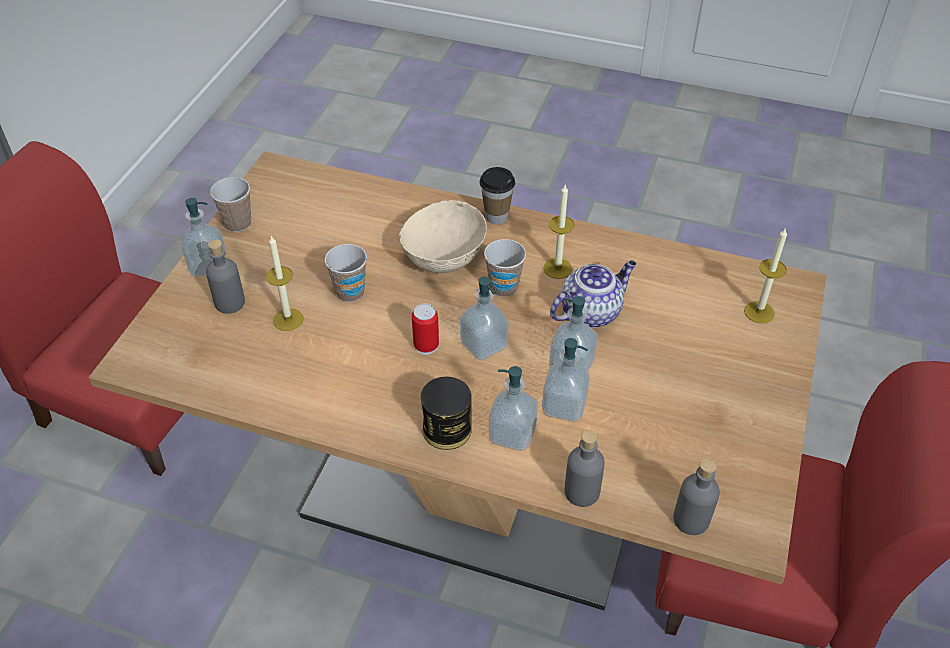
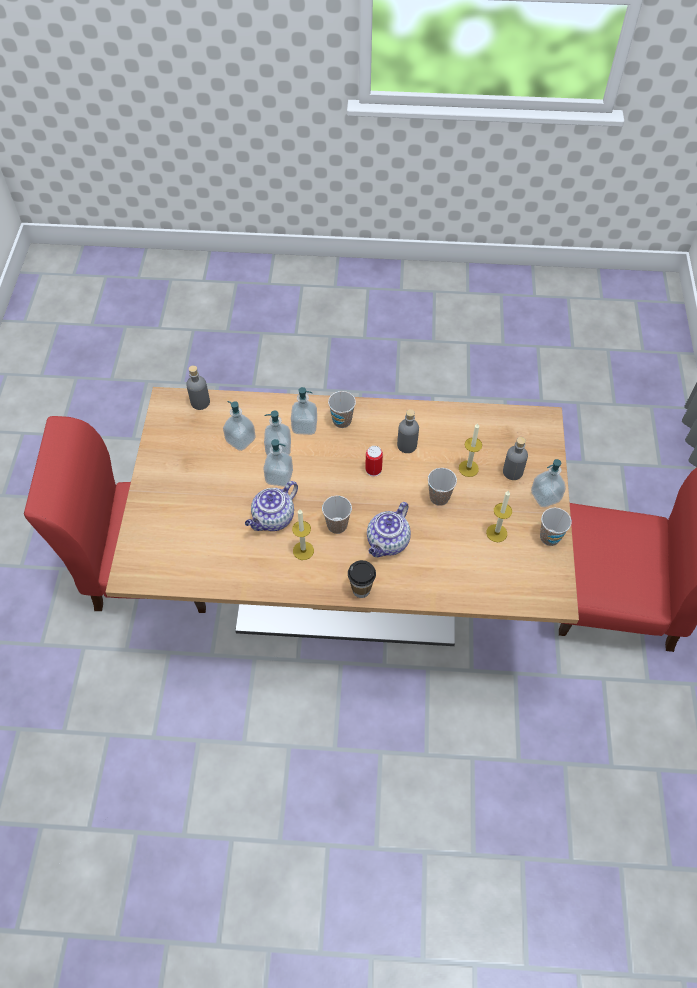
camera: 165 degrees right, 10 degrees up
beige bowl [399,200,487,273] -> teapot [367,502,411,557]
can [420,377,472,450] -> cup [328,391,356,428]
soap dispenser [460,277,509,360] -> soap dispenser moved to [223,401,256,451]
grey bottle [565,430,605,507] -> grey bottle moved to [397,409,419,453]
candle [744,228,787,323] -> candle moved to [486,490,512,542]

